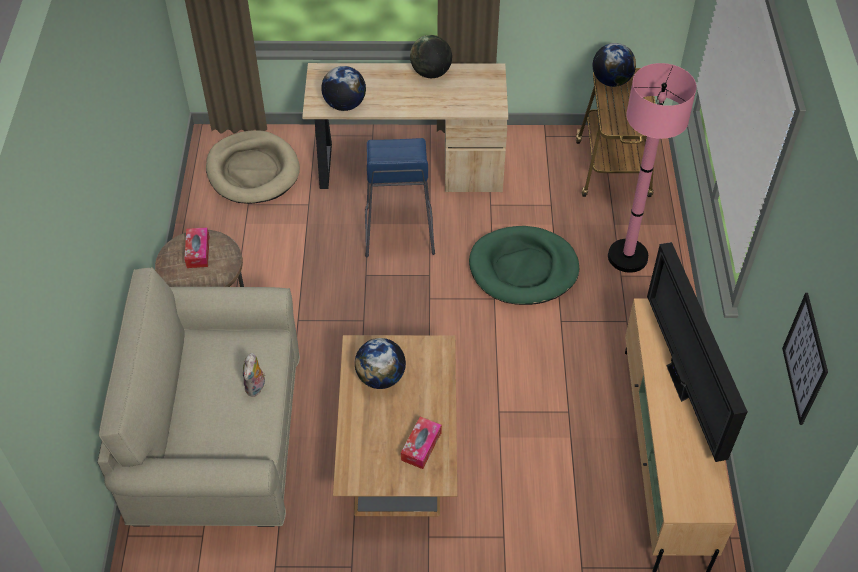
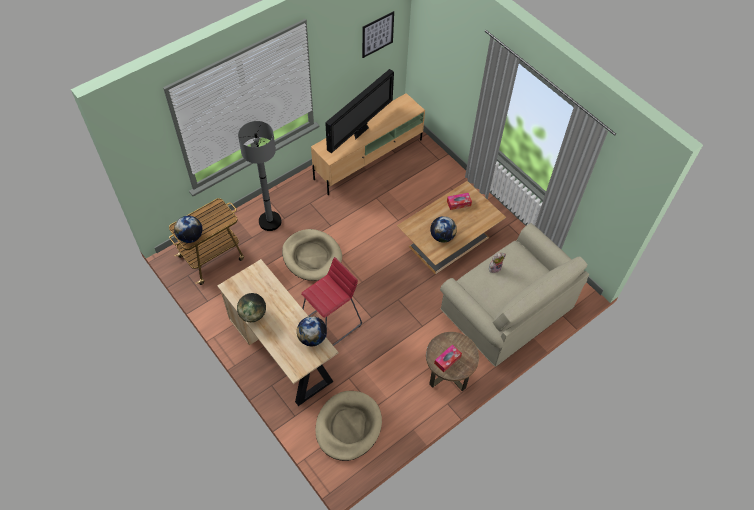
camera: 130 degrees left, 5 degrees up
blue stool [365,138,435,257] -> red stool [301,257,362,346]
green dog bed [469,226,579,305] -> beige dog bed [282,229,342,281]
pink floor lamp [608,63,697,273] -> grey floor lamp [238,121,282,231]

